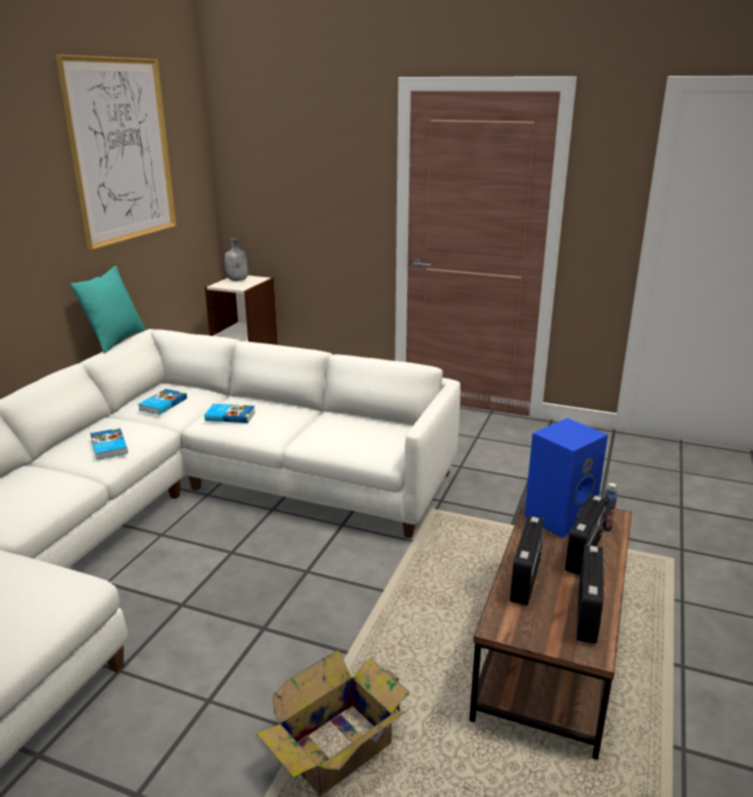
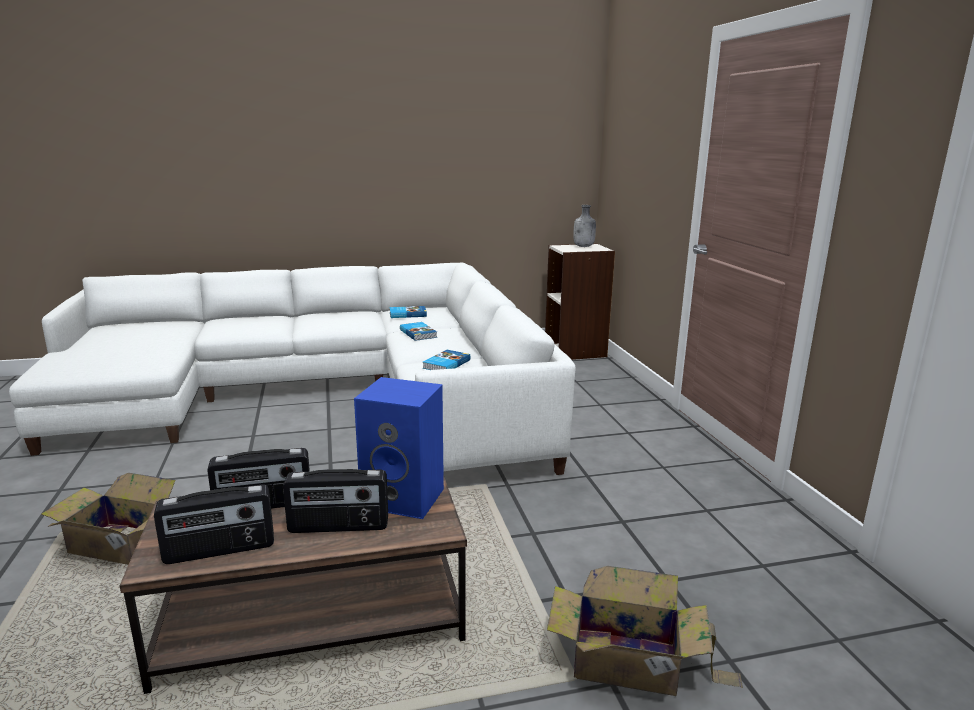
camera: 55 degrees right, 5 degrees down
picture [56,55,176,250] -> none
turquoise pillow [71,266,145,353] -> none
book [90,428,128,460] -> book moved to [423,350,471,370]
bottle [603,483,618,531] -> none
none -> cardboard box [547,566,743,696]

